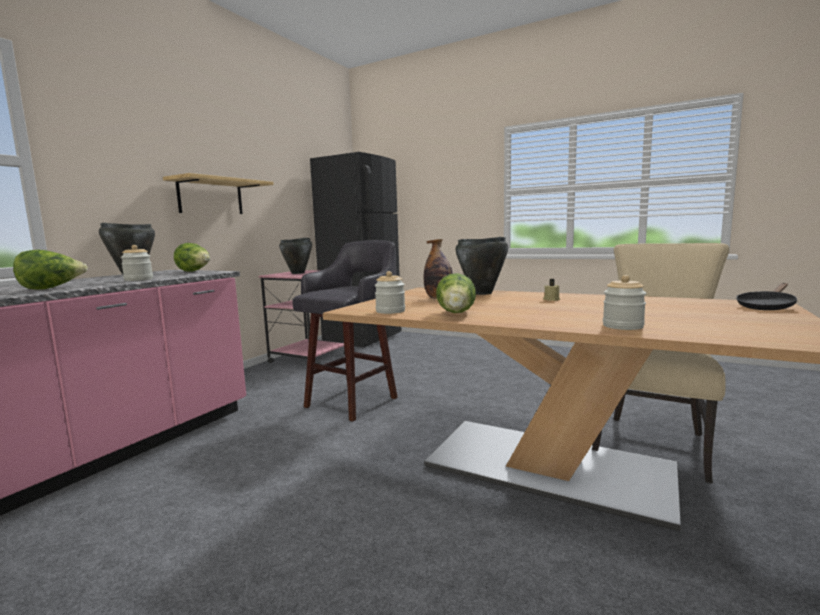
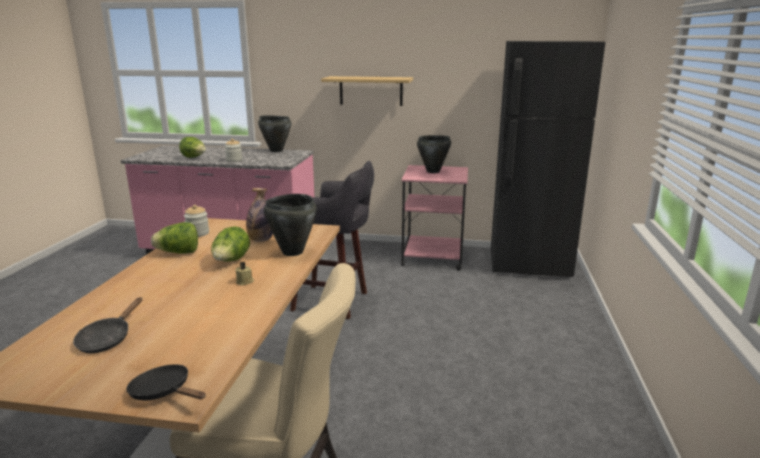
camera: 70 degrees right, 10 degrees up
lettuce [174,243,210,272] -> lettuce moved to [211,226,250,262]
jar [603,275,646,330] -> none
none -> black frying pan [73,297,142,353]

